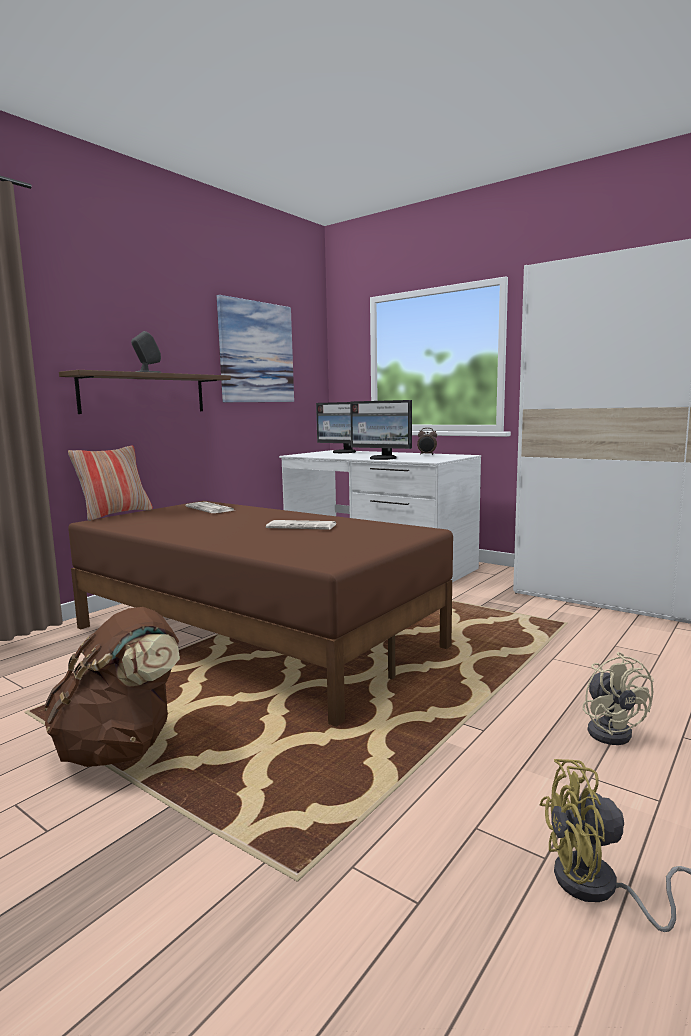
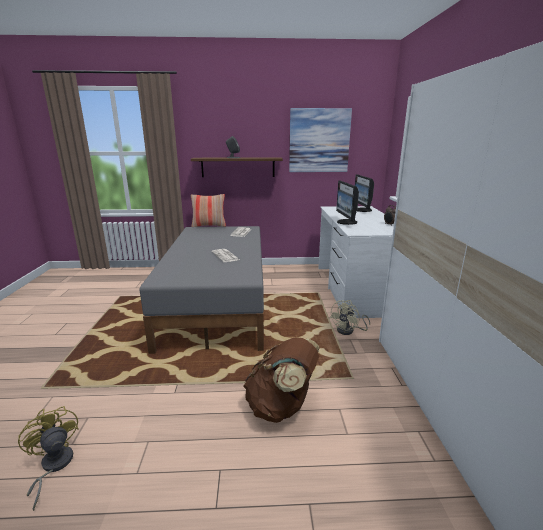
camera: 50 degrees right, 10 degrees up
brown backpack [44,607,180,767] -> brown backpack moved to [243,337,320,423]
brown bed [68,501,453,727] -> grey bed [140,226,264,354]
beige fan [582,652,654,745] -> beige fan moved to [330,300,370,335]

